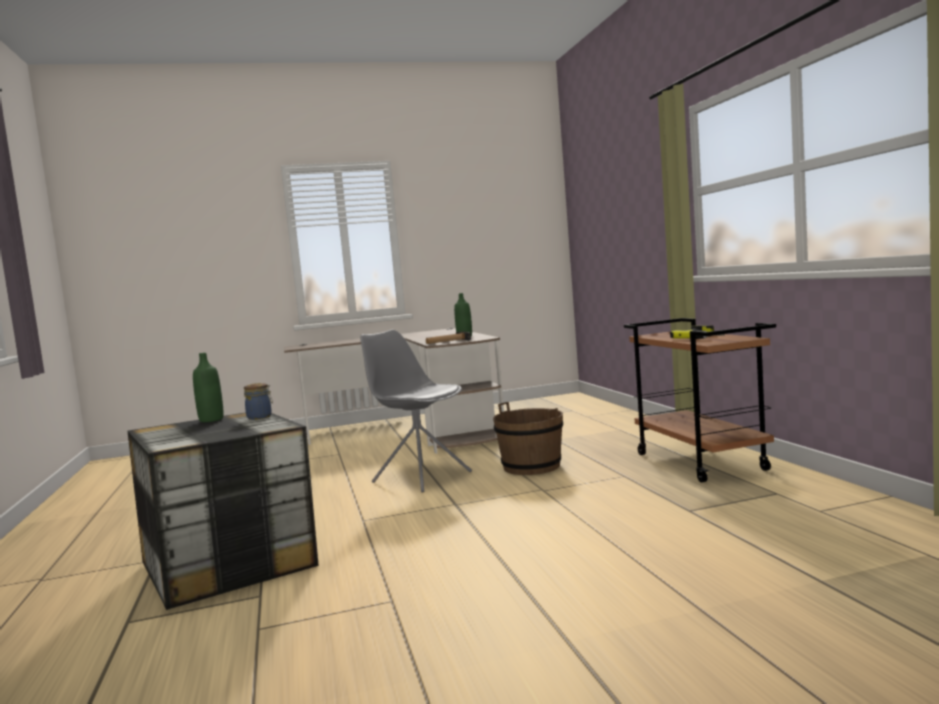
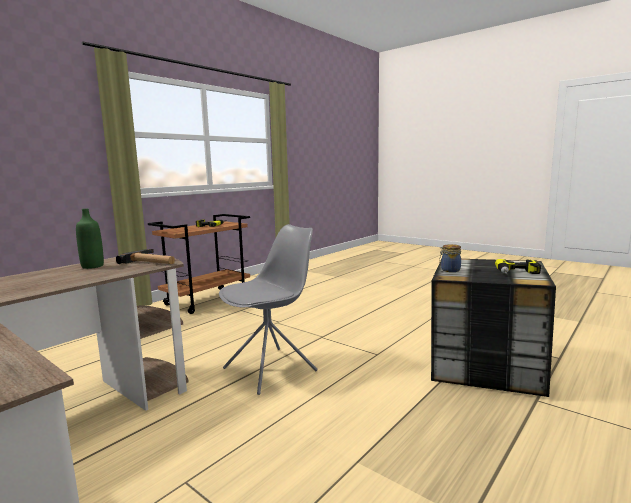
camera: 125 degrees left, 5 degrees up
green bottle [193,353,224,422] -> none
grey chair [360,330,472,492] -> grey chair turned 135 degrees counterclockwise [219,224,318,395]
brown bucket [493,402,563,475] -> none
none -> power drill [495,259,541,275]

